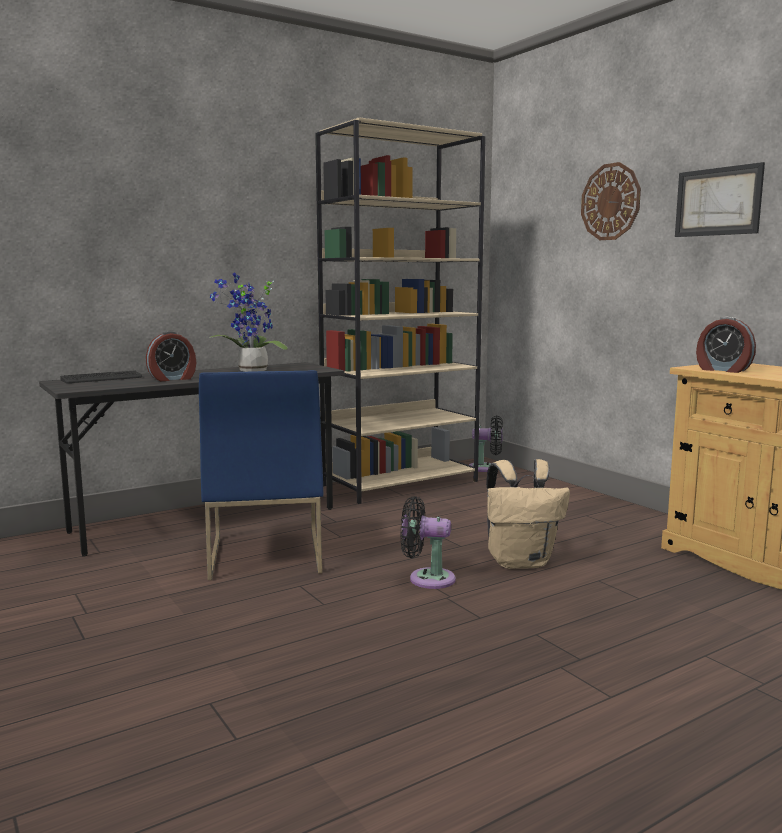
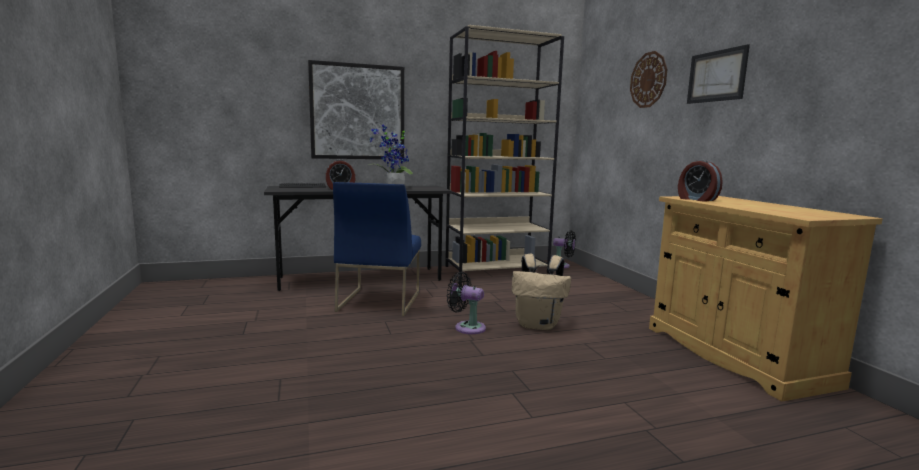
camera: 15 degrees right, 0 degrees up
none -> picture [308,60,404,160]

